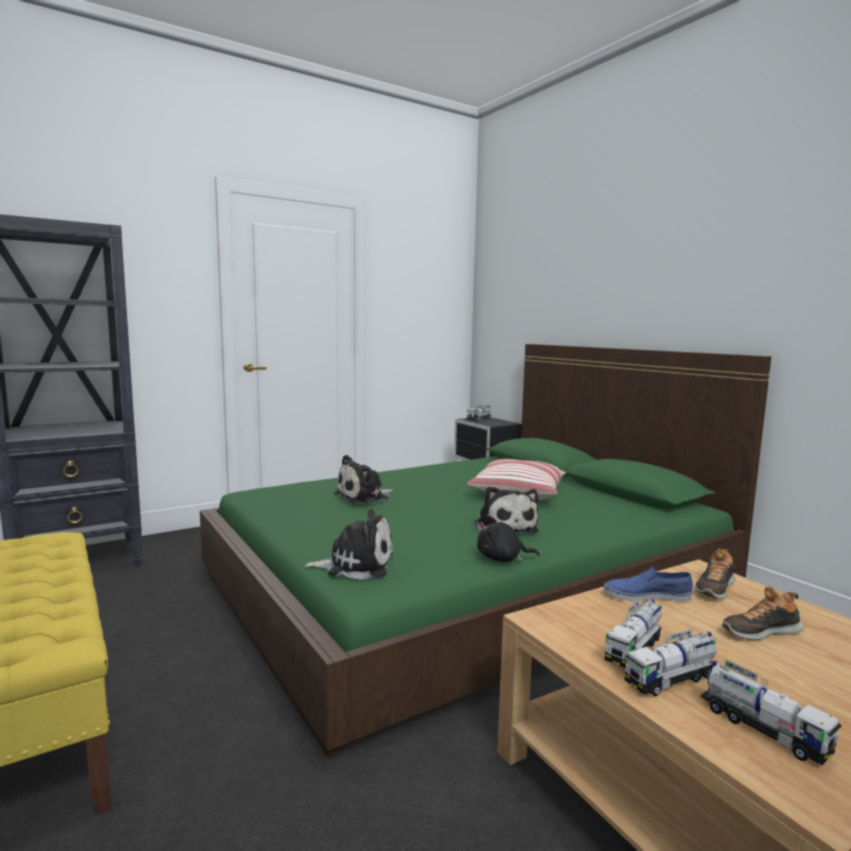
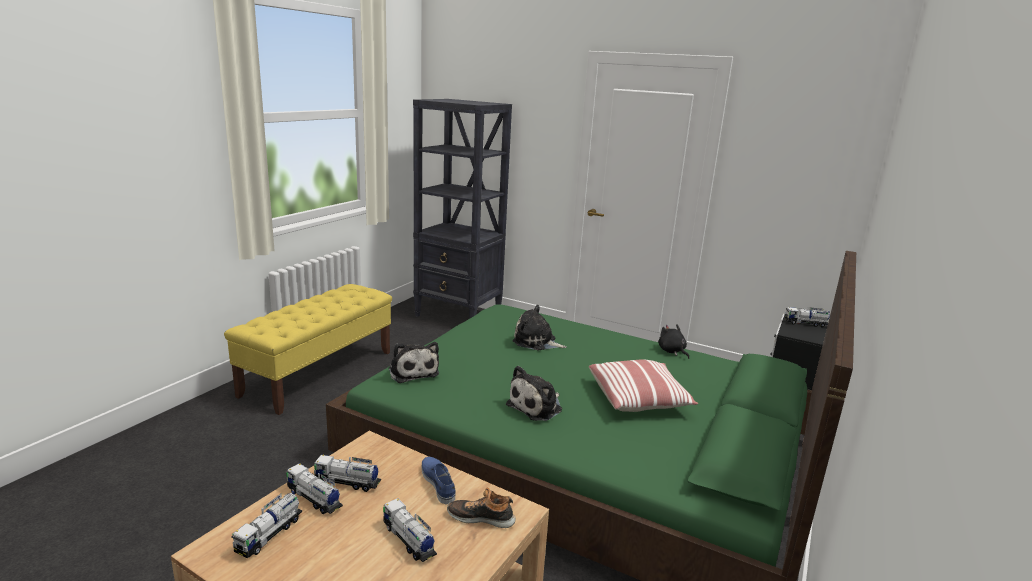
camera: 60 degrees right, 10 degrees up
black plush toy [477,515,540,562] -> black plush toy moved to [658,324,689,359]
shoe [722,586,804,640] -> toy truck [383,498,437,562]

